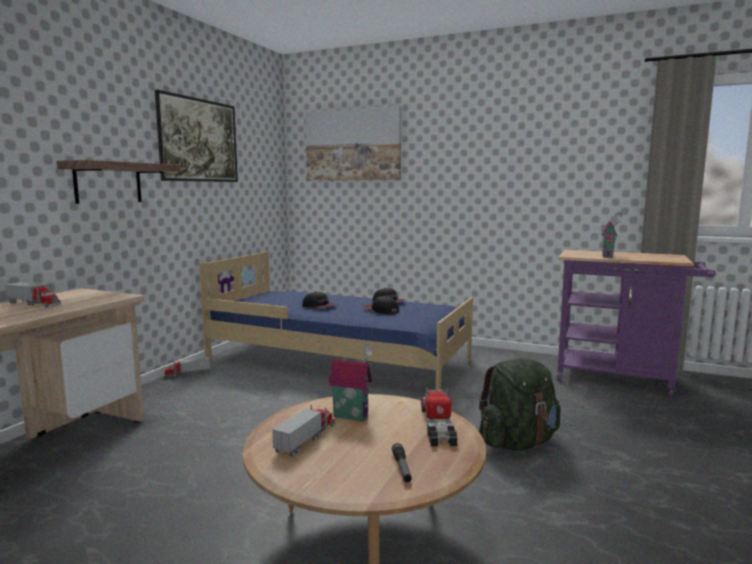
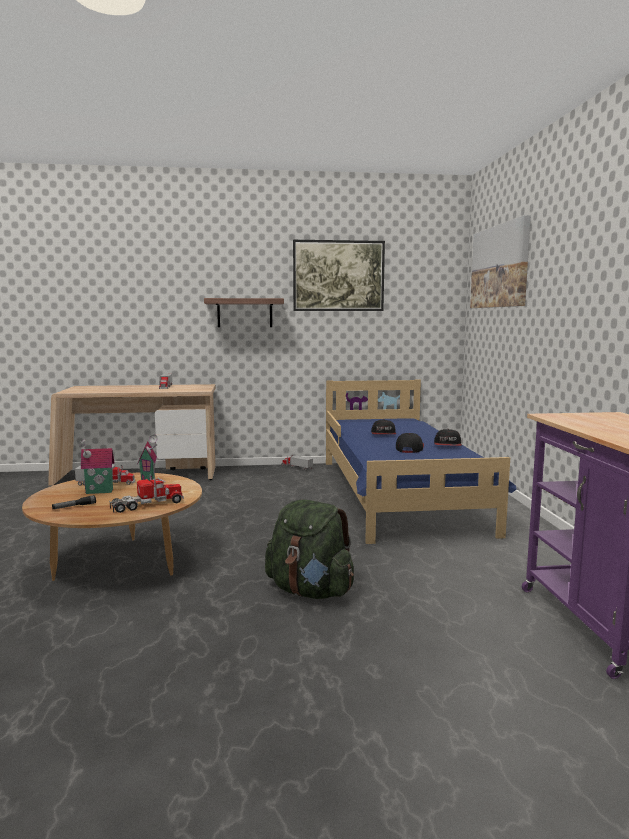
camera: 60 degrees right, 0 degrees up
toy house [601,212,623,258] -> toy house moved to [79,439,115,494]

